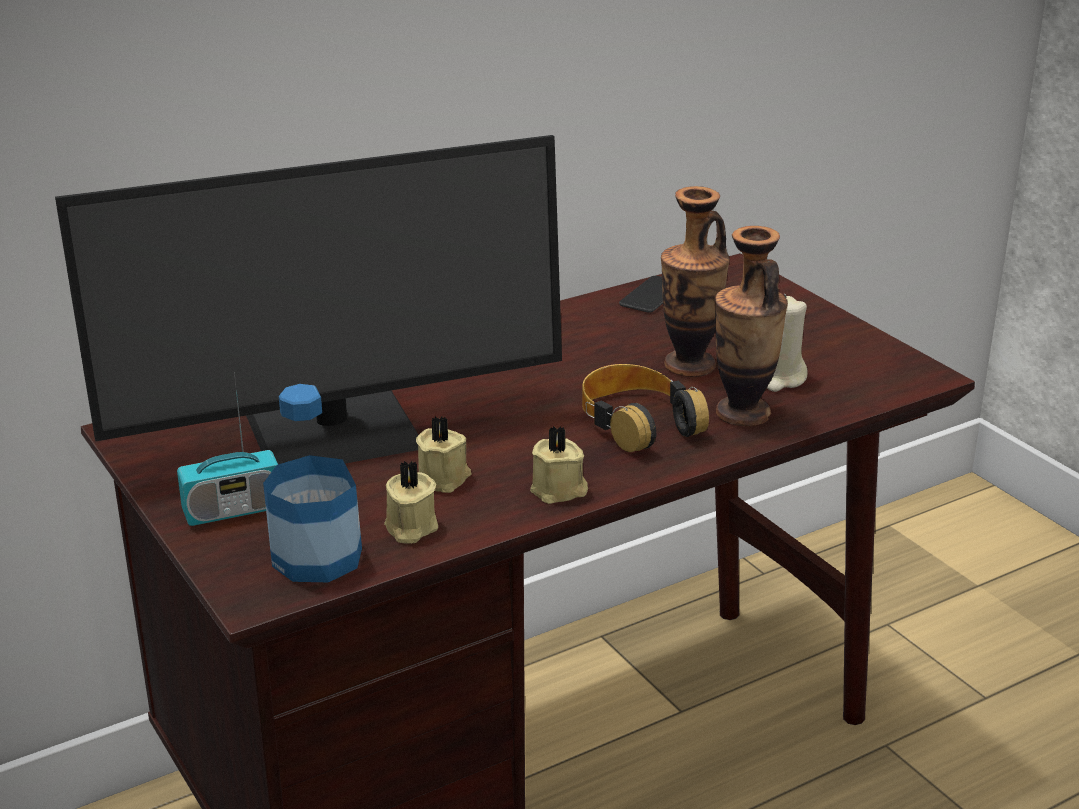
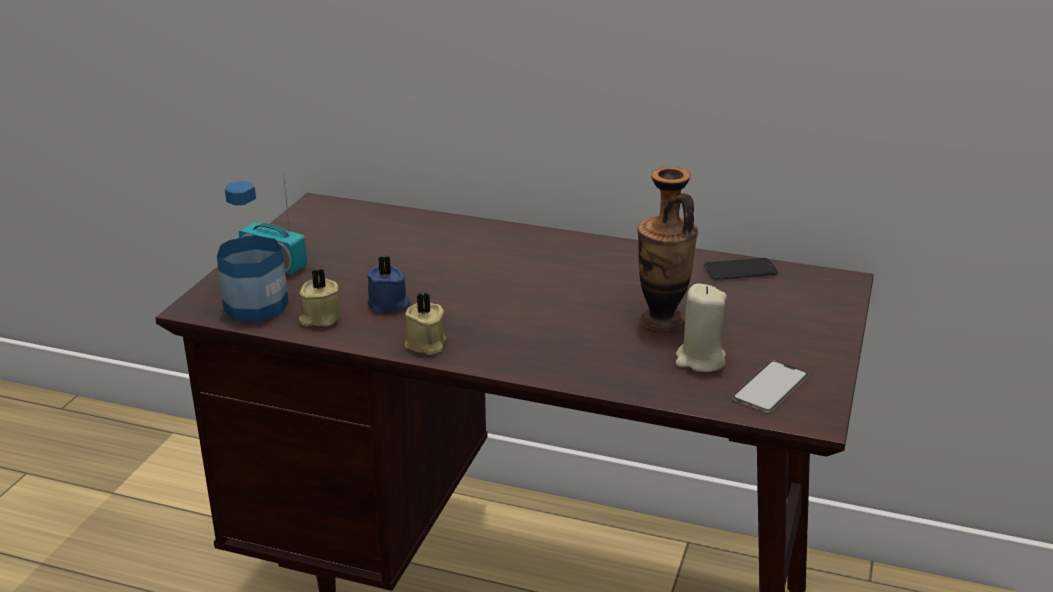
camera: 50 degrees right, 0 degrees up
monitor [55,135,562,464] -> none
beige candle [416,416,471,493] -> blue candle [367,256,410,313]
headphones [582,364,709,452] -> none
vase [714,226,788,426] -> none
none -> phone [732,360,809,413]

